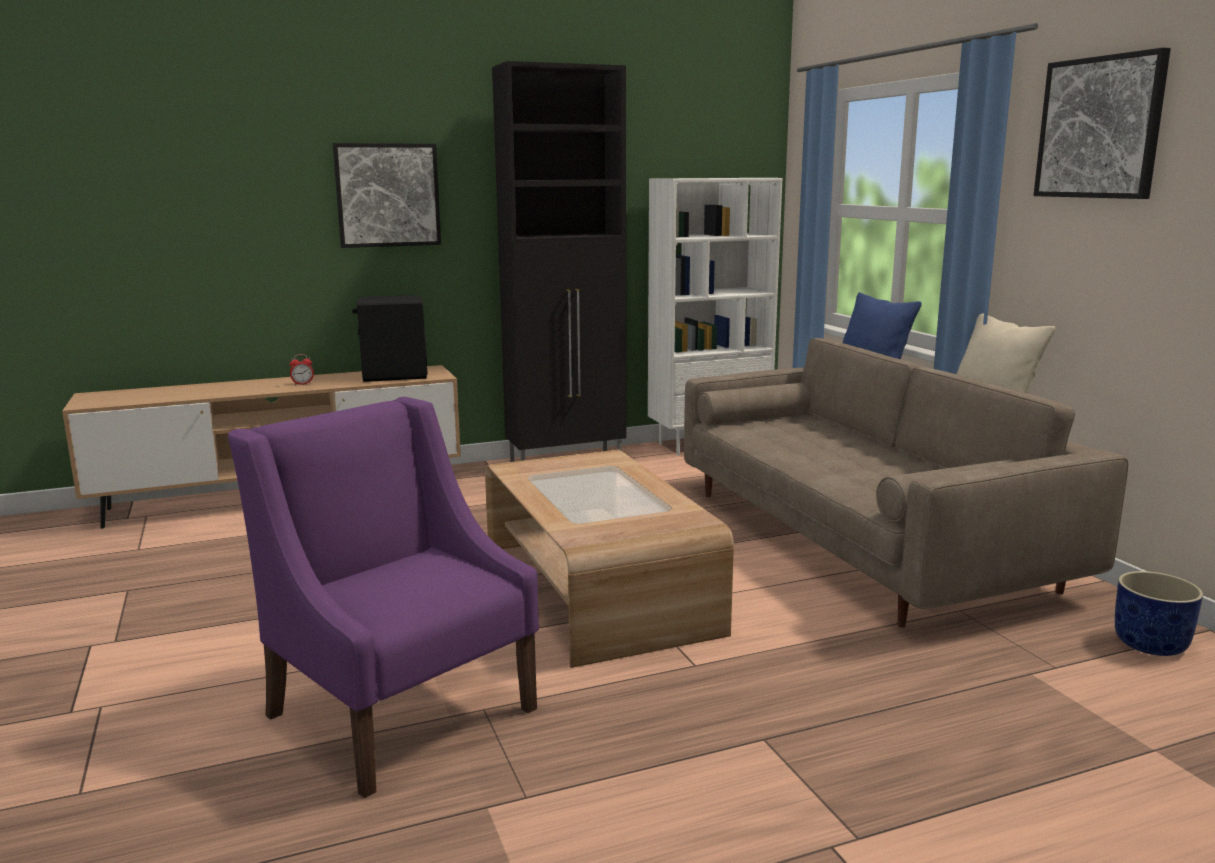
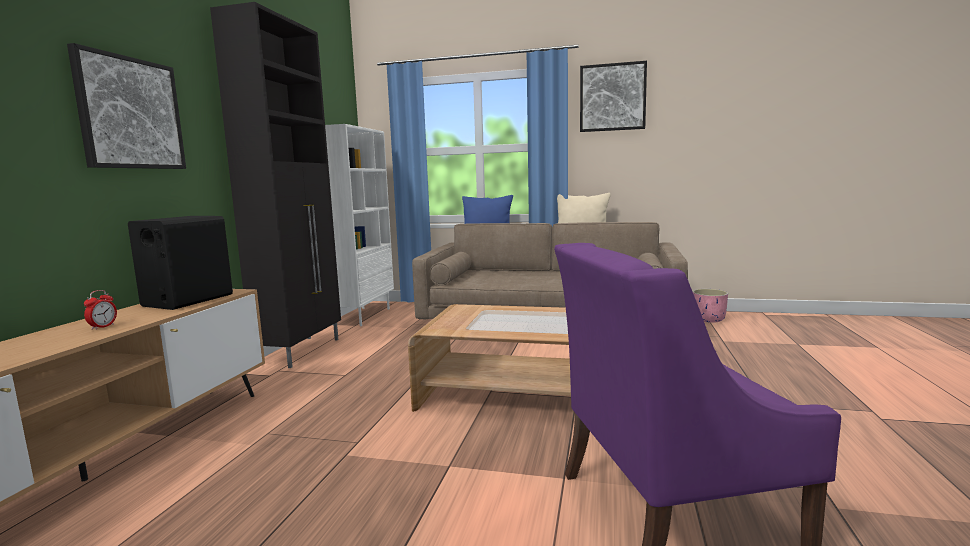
camera: 55 degrees left, 5 degrees down
blue planter [1115,571,1203,656] -> pink planter [693,289,728,323]

